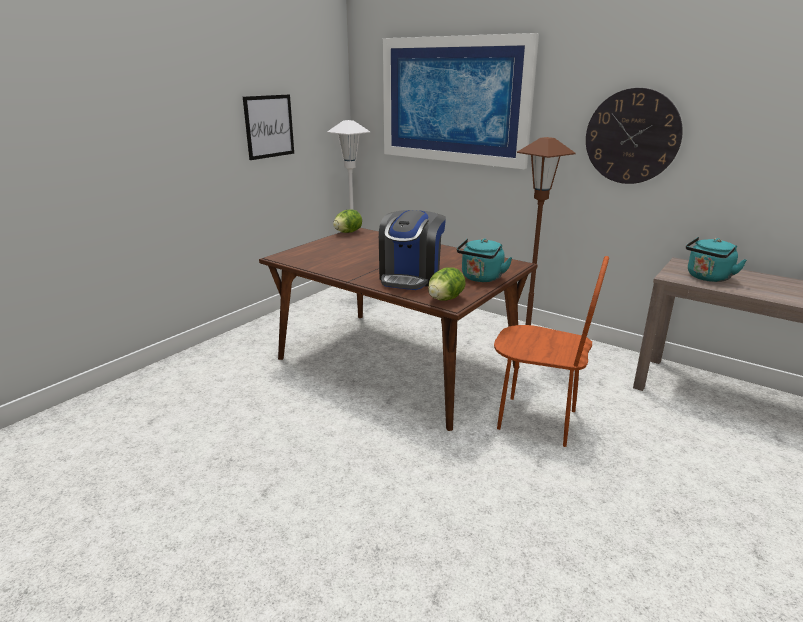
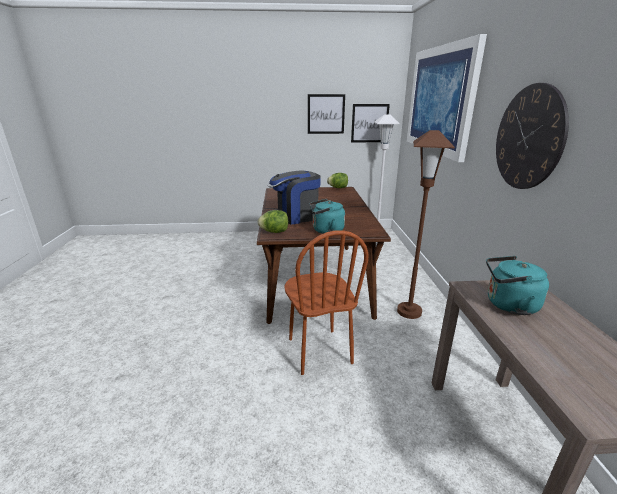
camera: 50 degrees right, 0 degrees up
none -> picture [351,104,390,142]

